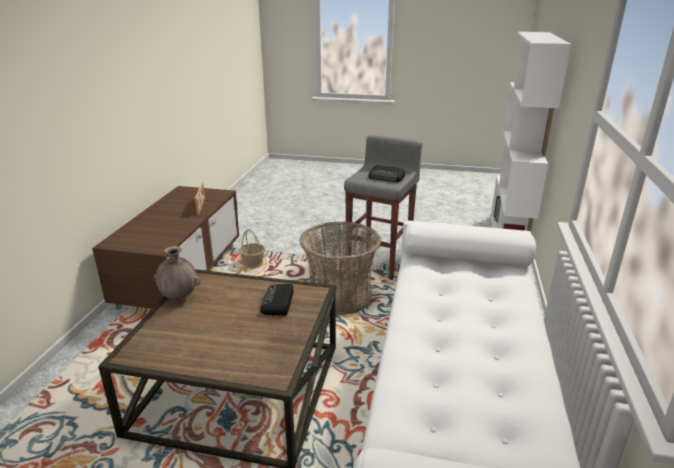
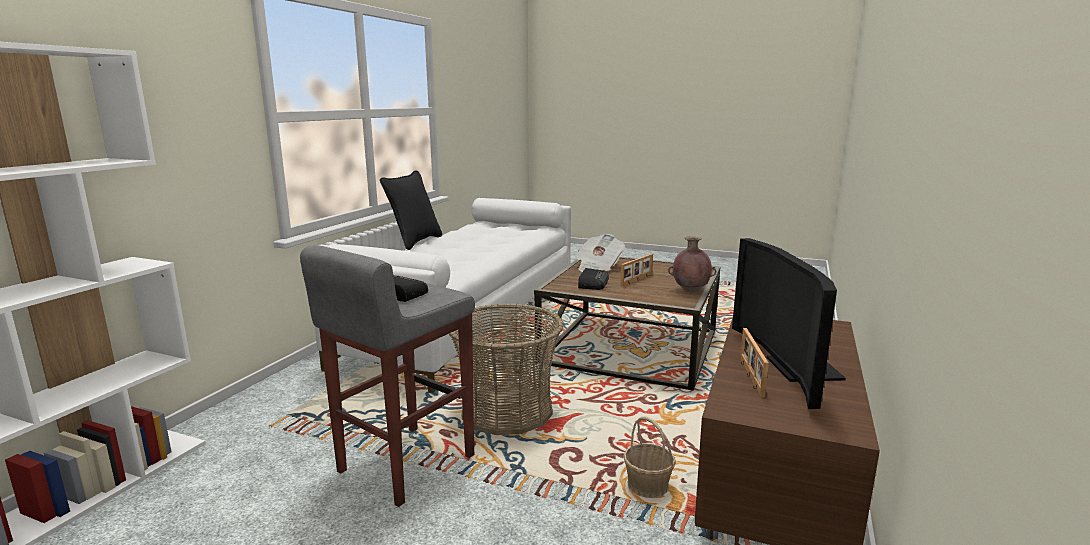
camera: 170 degrees left, 10 degrees down
none -> black pillow [380,170,442,250]
none -> newspaper [577,234,626,272]
none -> picture frame [620,254,653,286]
none -> television [732,238,846,409]

